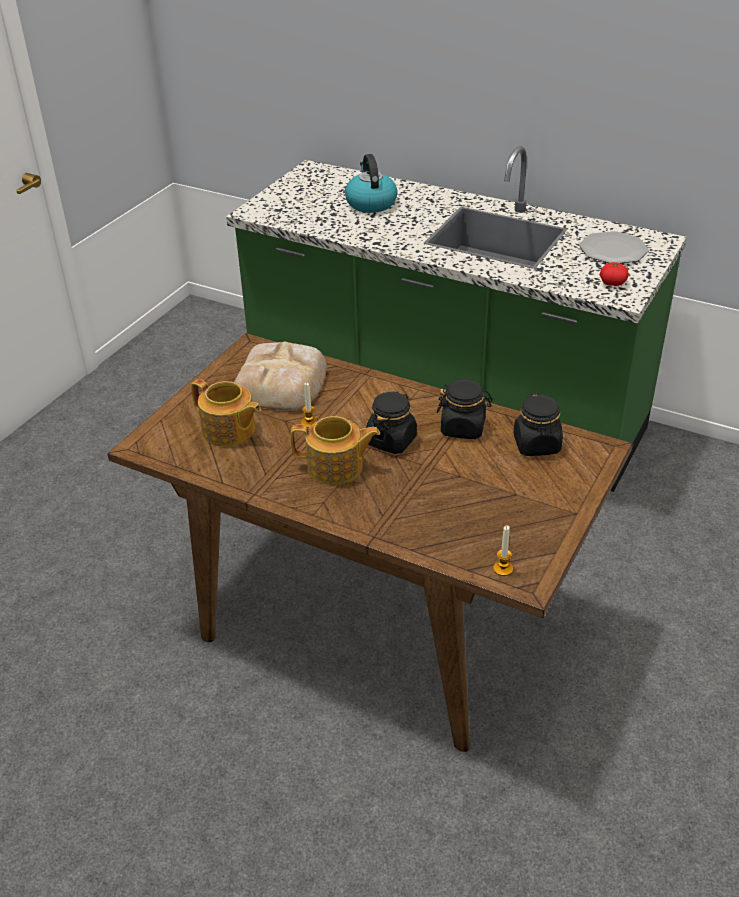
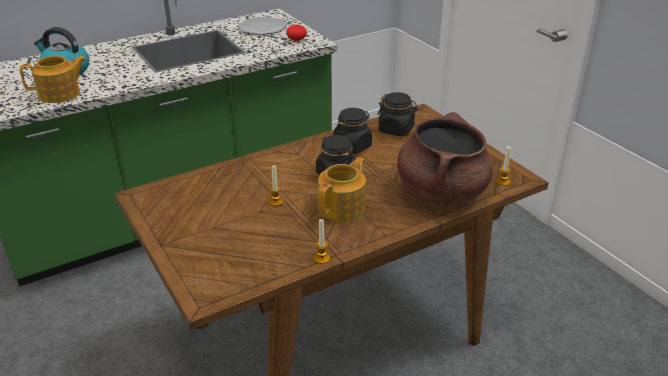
camera: 60 degrees left, 5 degrees down
teapot [191,379,261,447] -> teapot moved to [20,56,87,103]
bread [234,341,327,411] -> none
none -> candle [314,219,330,264]
none -> brown cooking pot [397,112,493,206]

